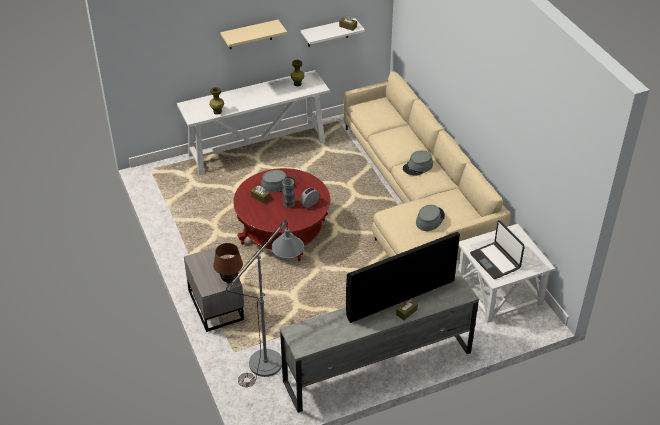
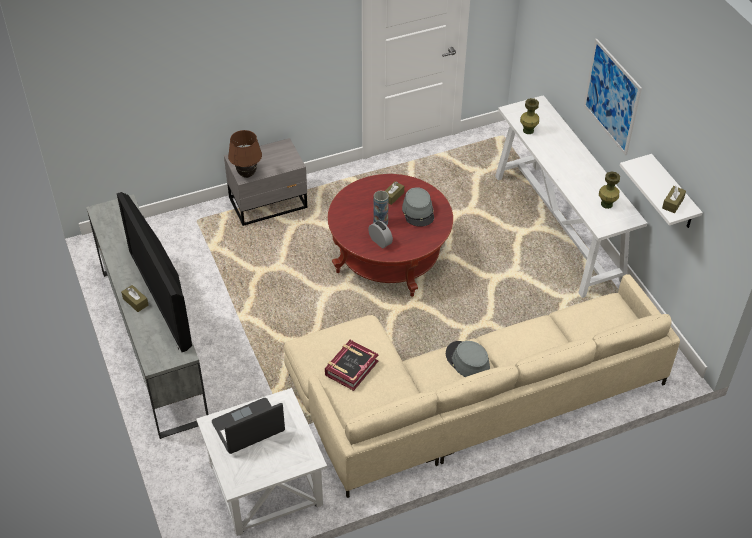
camera: 90 degrees right, 5 degrees up
beige shelf [220,20,287,49] -> picture [583,39,642,156]
grey floor lamp [226,220,304,387] -> none
grey hat [416,205,445,231] -> book [325,340,379,391]

